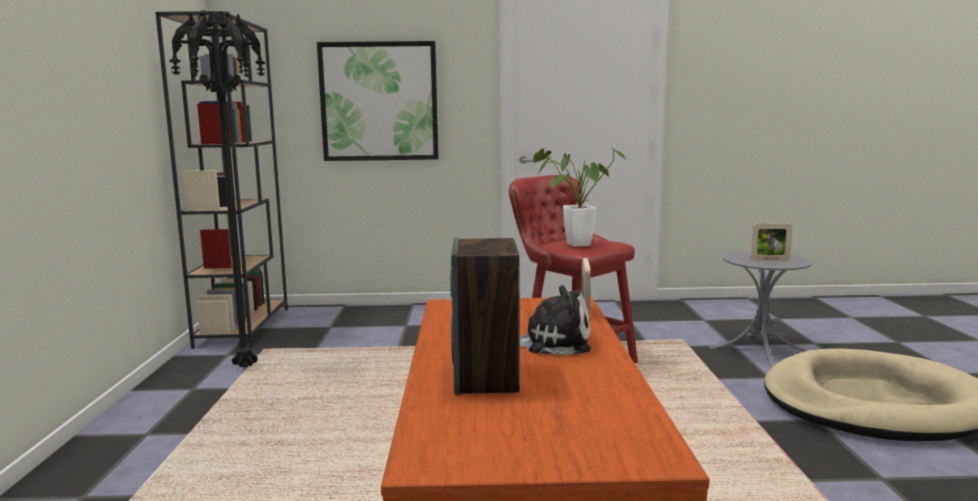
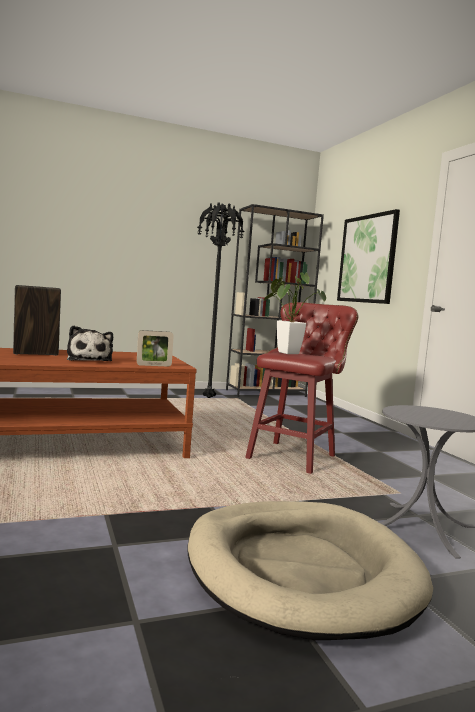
camera: 70 degrees right, 5 degrees down
picture frame [750,223,793,261] -> none

